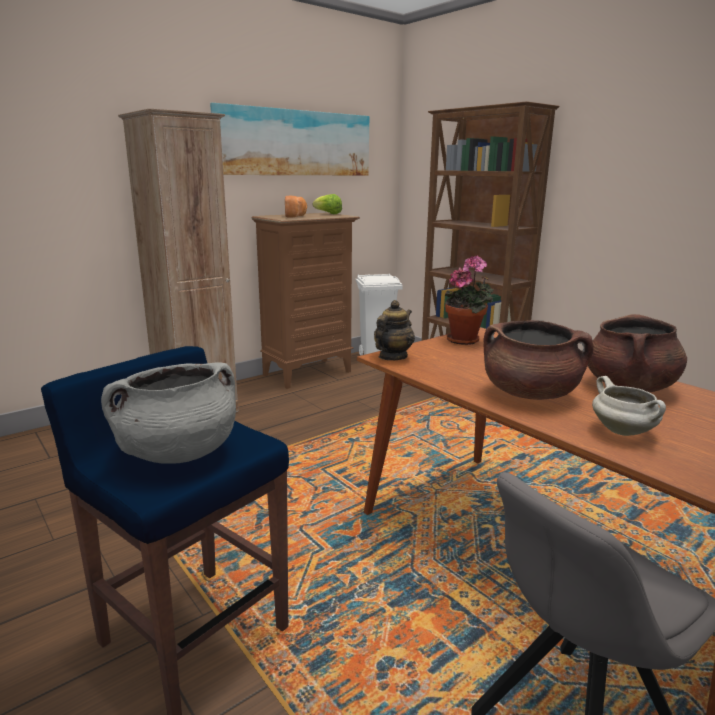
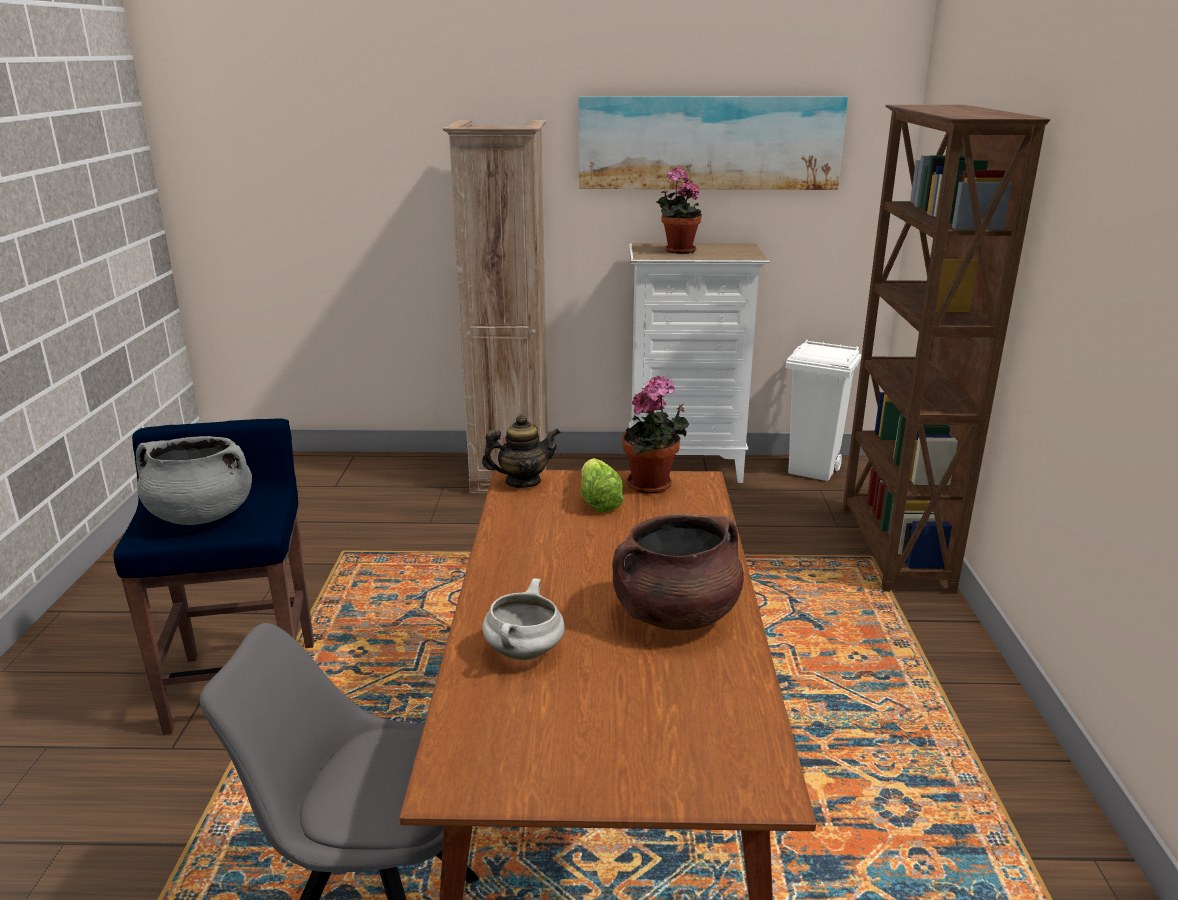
camera: 40 degrees right, 5 degrees up
brown dresser [252,213,360,389] -> white dresser [629,243,770,483]
bread [285,196,307,217] -> potted plant [656,167,702,254]
lettuce [313,194,342,214] -> lettuce moved to [581,458,624,512]
brown cooking pot [484,320,594,400] -> none

